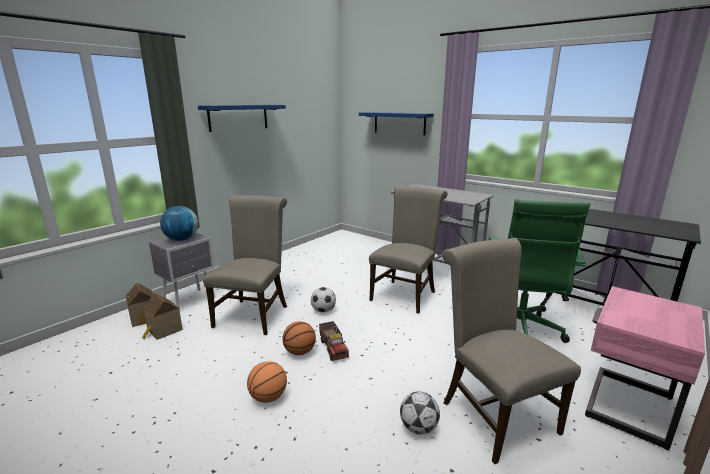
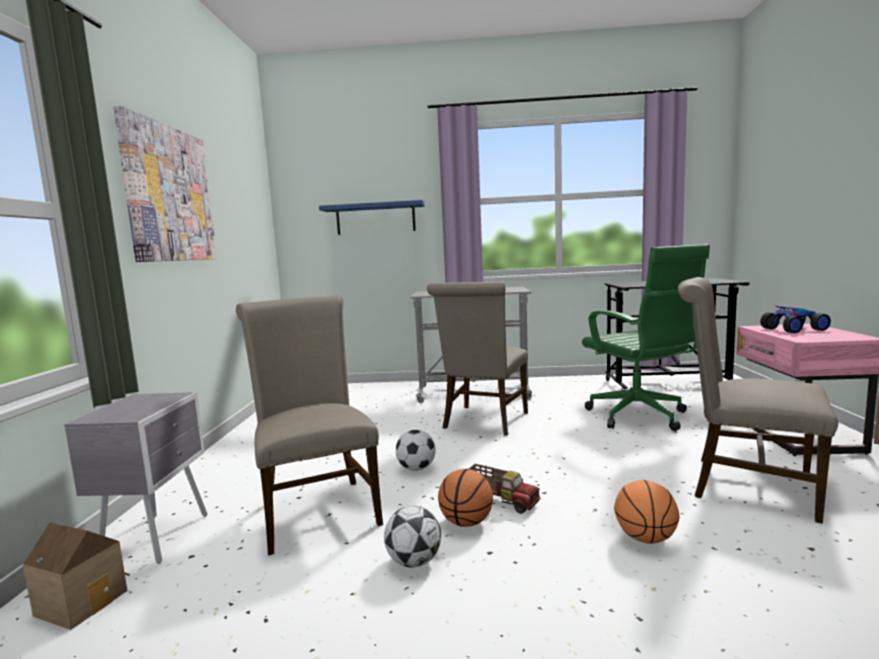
camera: 35 degrees left, 10 degrees down
toy house [142,293,183,340] -> none
globe [160,206,198,241] -> none
blue shelf [198,105,286,132] -> picture [113,106,217,262]
basketball [247,361,287,403] -> basketball moved to [614,480,679,544]
beige chair [369,185,448,314] -> beige chair turned 150 degrees counterclockwise [427,281,528,436]
football [400,391,440,435] -> football moved to [384,506,441,567]
none -> toy car [760,306,831,333]

